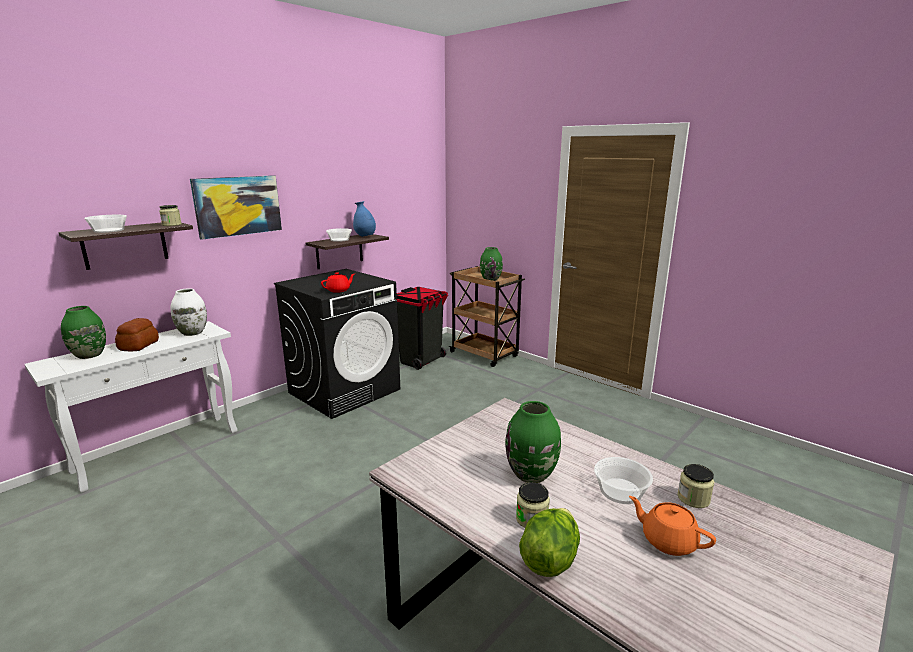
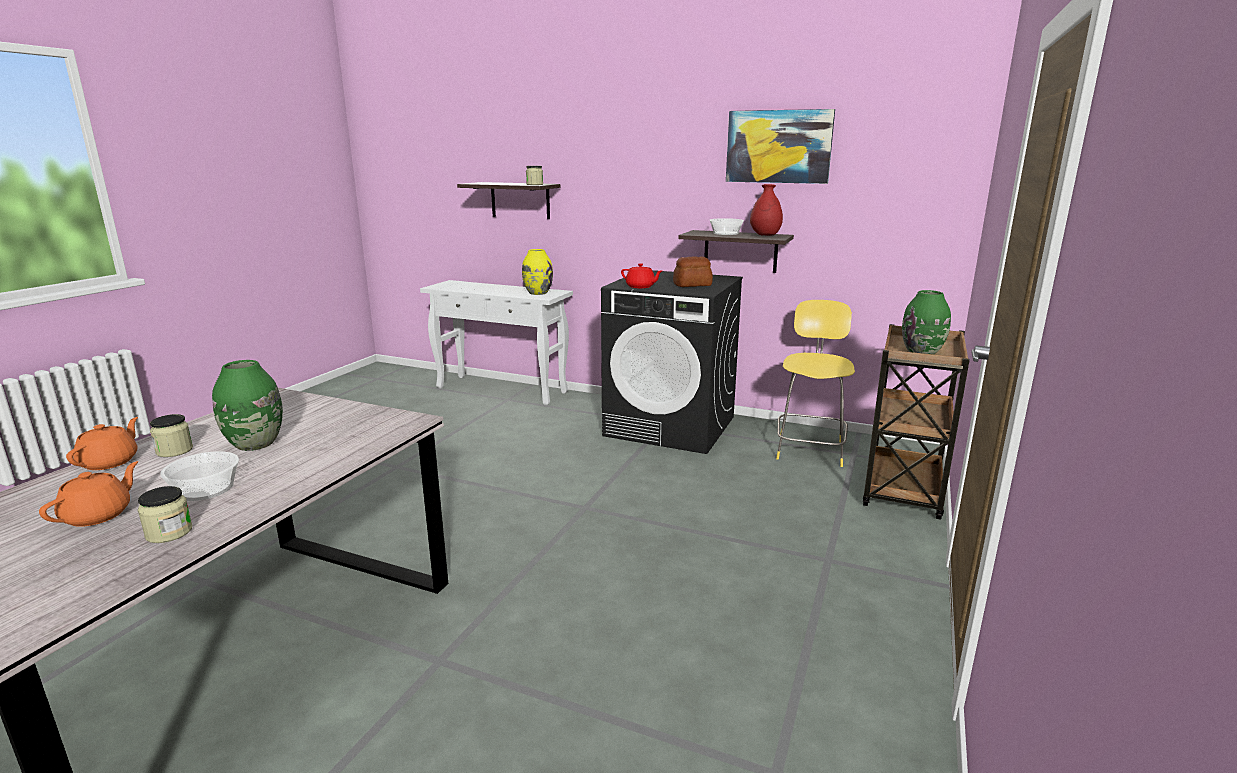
camera: 70 degrees right, 0 degrees up
green vase [61,306,106,359] -> none
bowl [84,215,127,233] -> none
bread [115,318,159,352] -> bread moved to [673,256,713,287]
white vase [170,288,207,336] -> yellow vase [522,249,553,295]
picture [190,175,282,240] -> picture moved to [726,109,835,184]
blue vase [353,201,376,237] -> red vase [750,184,783,236]
black trash can [396,287,448,370] -> yellow stool [776,300,855,467]
lettuce [519,508,580,577] -> orange teapot [66,417,138,470]

